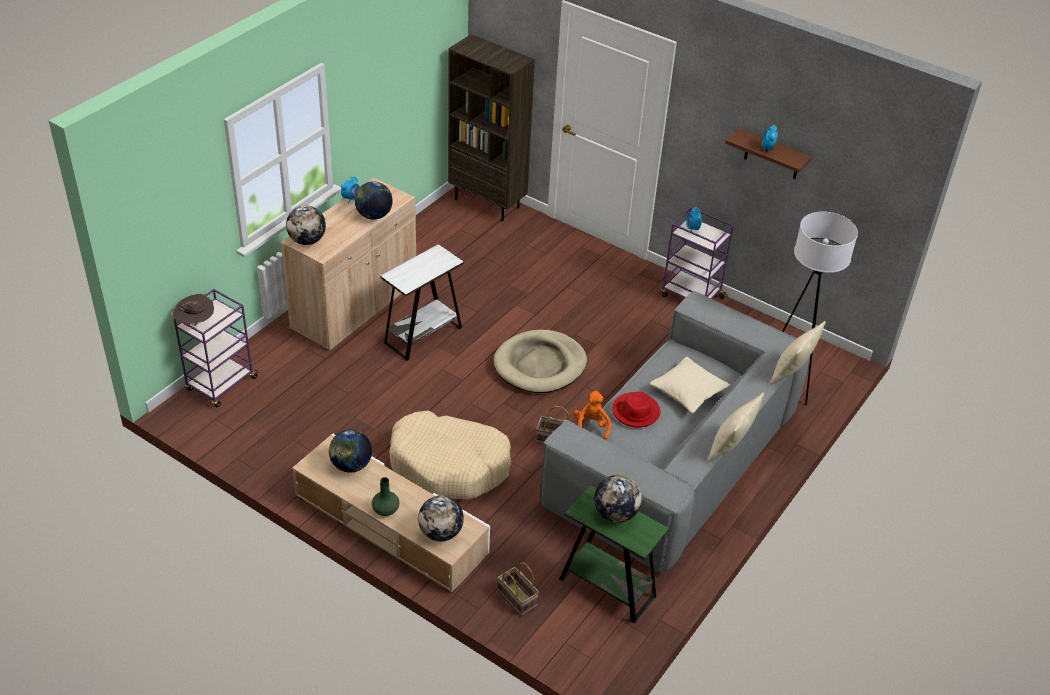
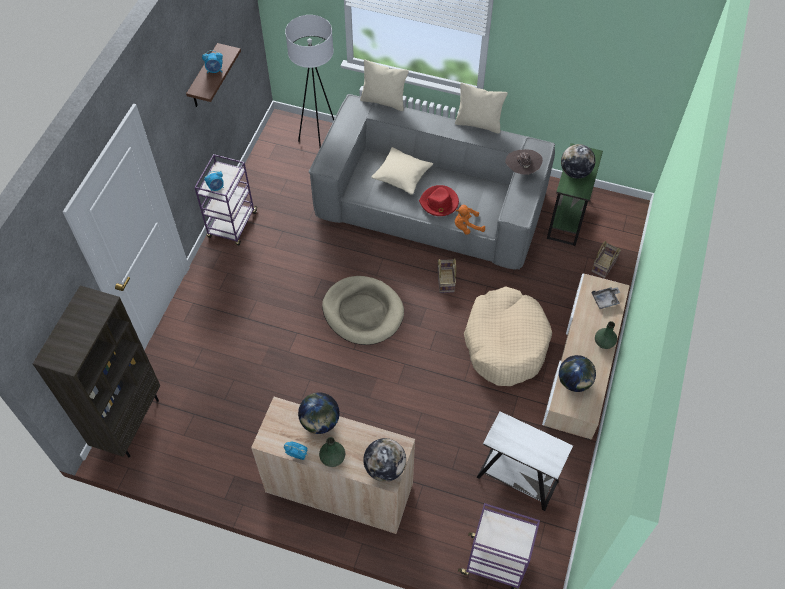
camera: 105 degrees left, 15 degrees up
brown hat [173,294,214,326] -> brown hat moved to [505,149,543,175]
white side table [380,244,464,361] -> white side table moved to [477,411,573,511]
globe [418,495,464,541] -> grey tray [592,287,620,309]
none -> green vase [319,437,345,467]

